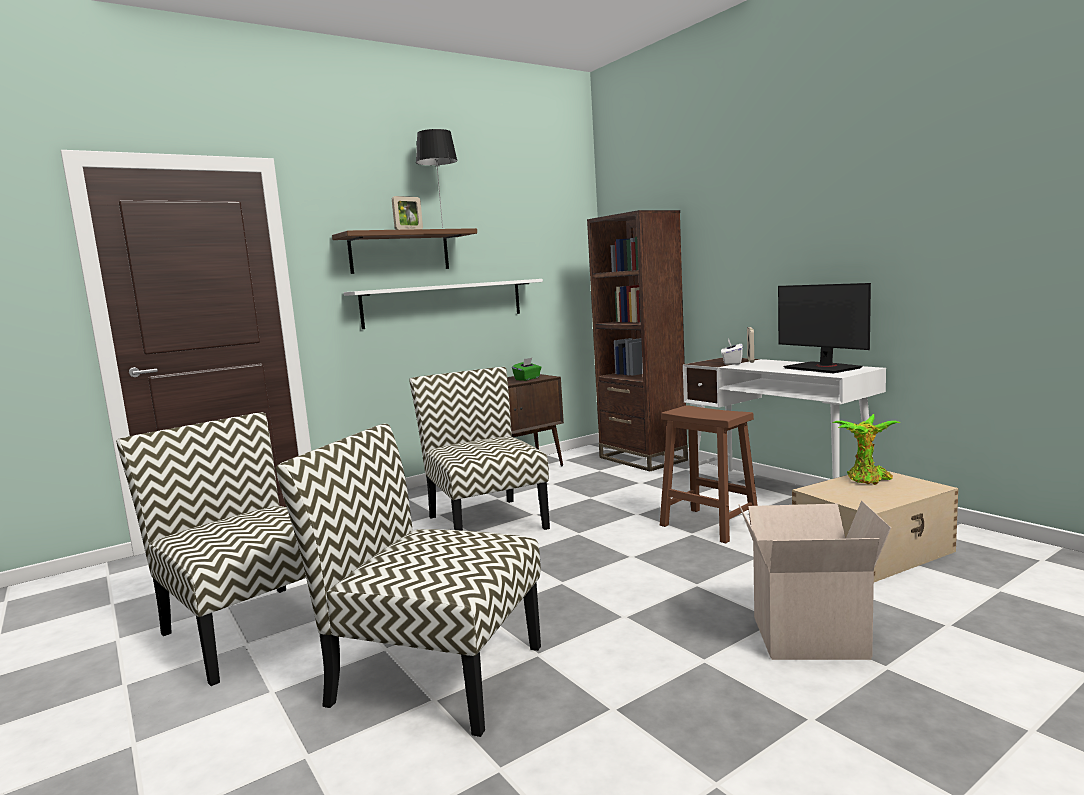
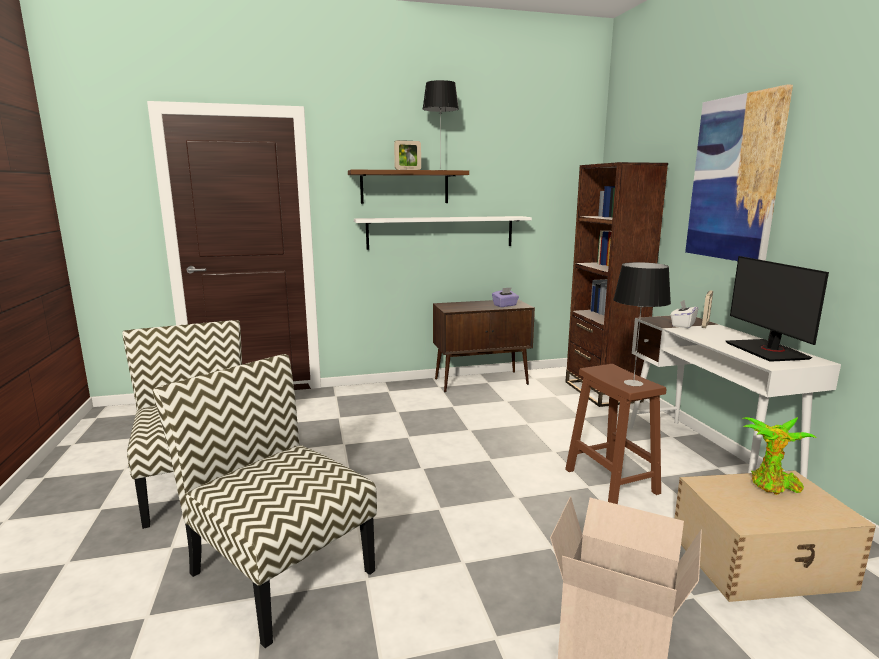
camera: 20 degrees right, 5 degrees up
chair [409,367,550,531] -> none
green tissue box [512,358,541,381] -> purple tissue box [492,287,519,307]
none -> table lamp [613,262,671,386]
none -> picture [685,84,793,261]

